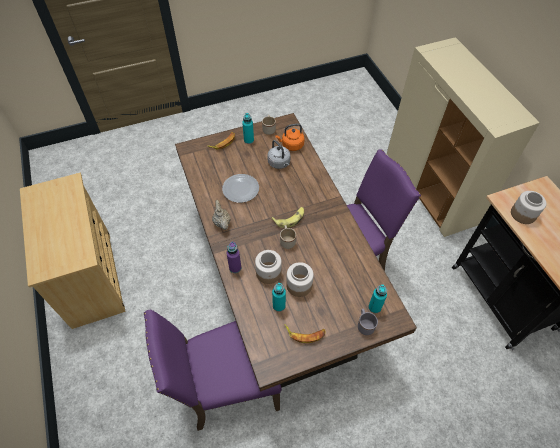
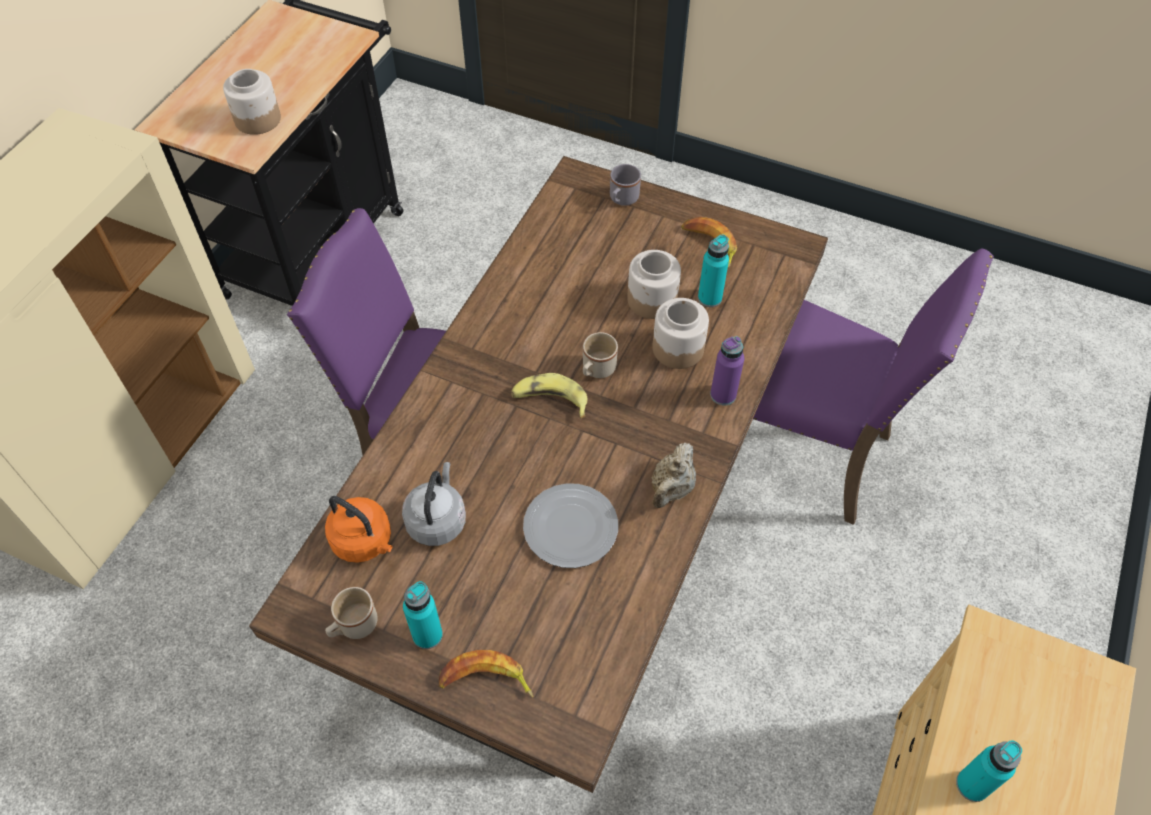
camera: 135 degrees left, 0 degrees up
turquoise bottle [368,284,387,313] -> turquoise bottle moved to [956,740,1022,802]

